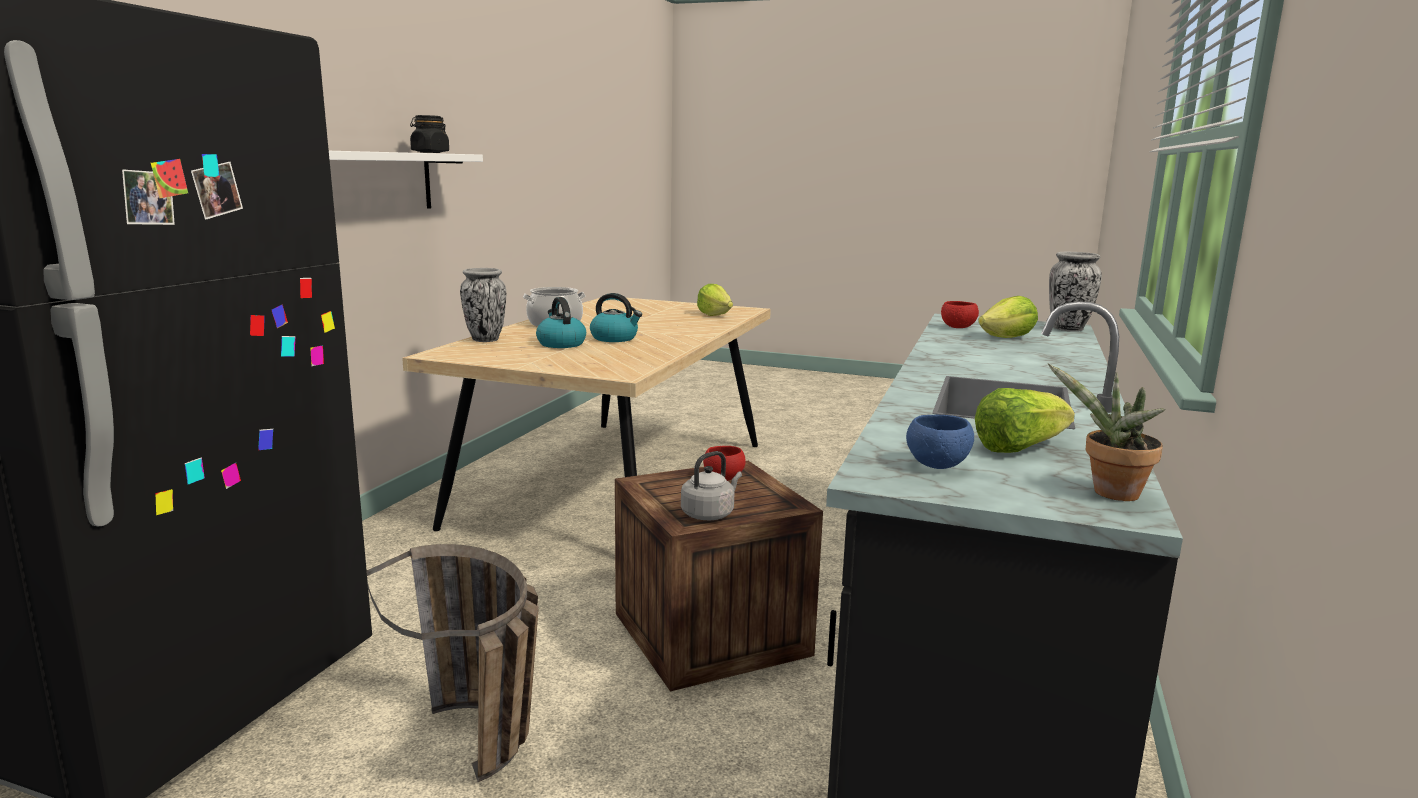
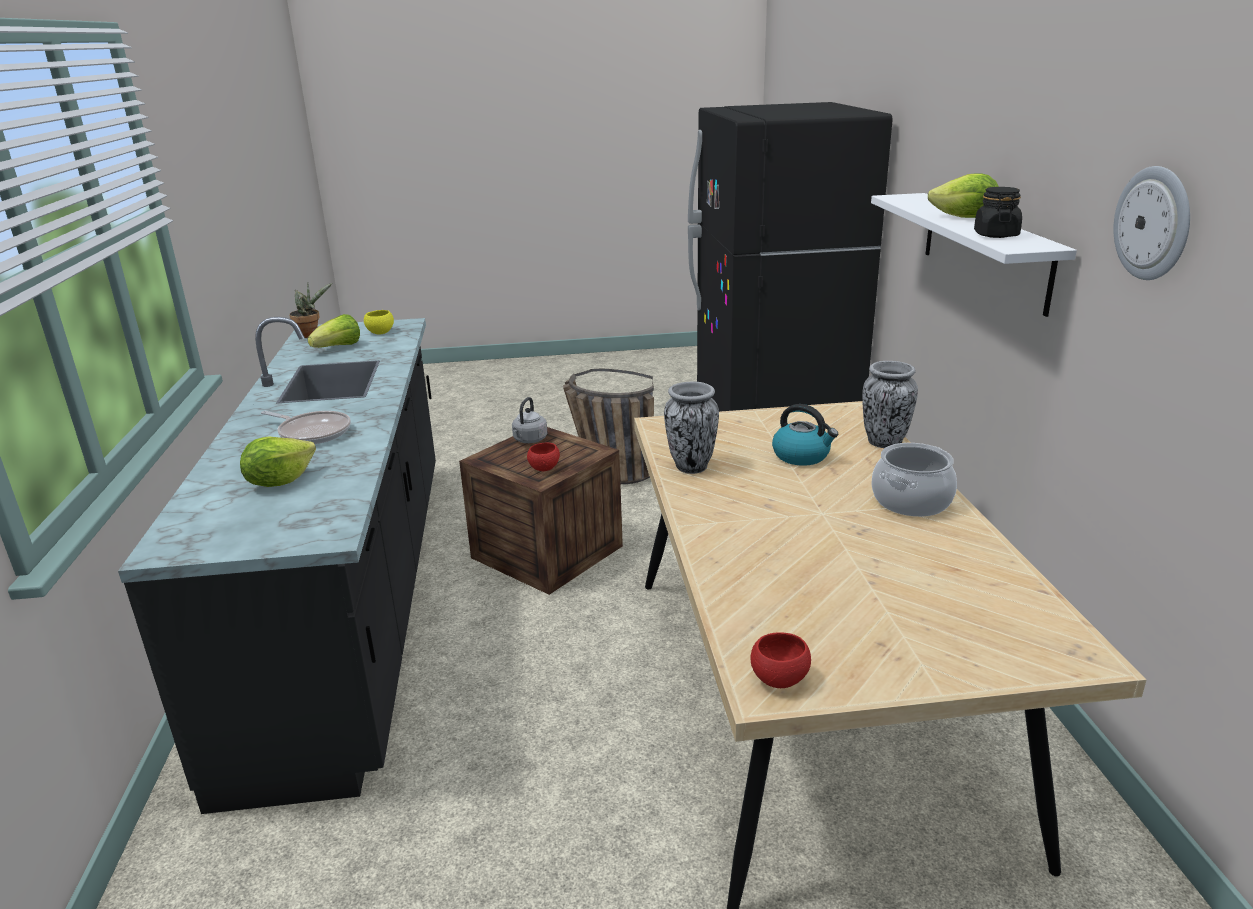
camera: 155 degrees right, 10 degrees up
kettle [590,293,642,342] -> none
lettuce [697,284,733,316] -> lettuce moved to [928,173,999,218]
blue bowl [906,415,974,469] -> yellow bowl [364,310,394,334]
red bowl [941,301,979,328] -> red bowl moved to [750,632,811,688]
vase [1049,252,1102,332] -> vase moved to [664,382,719,474]
none -> frying pan [261,411,351,444]
none -> wall clock [1114,166,1190,280]

